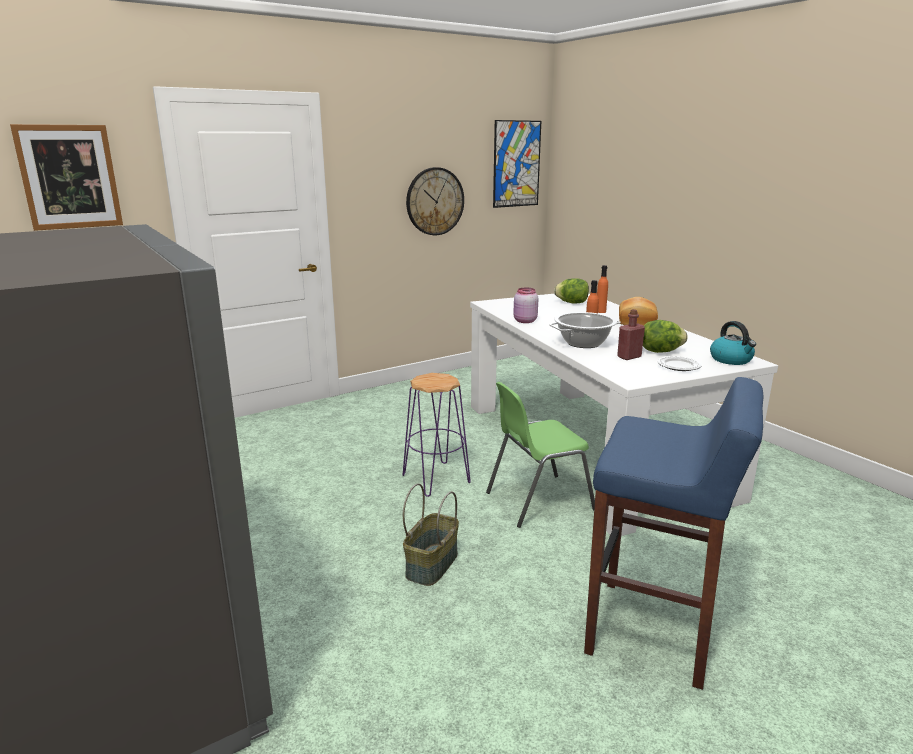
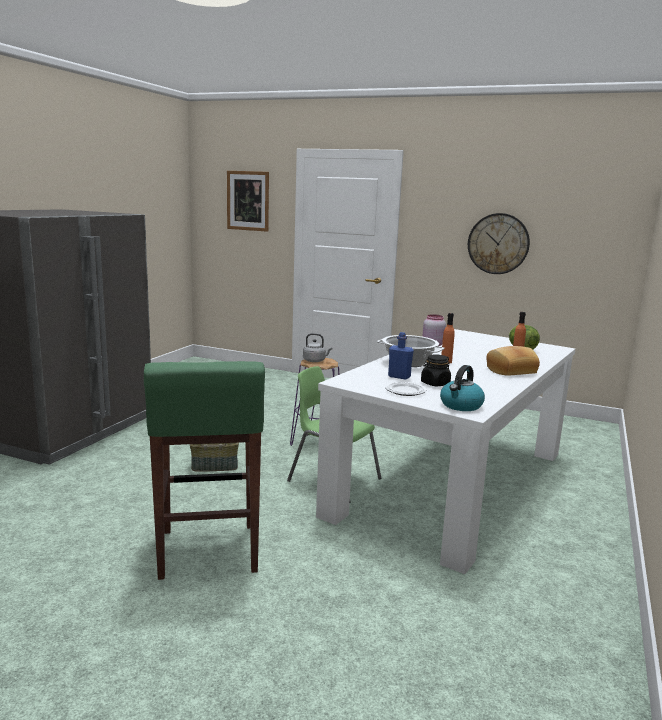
camera: 55 degrees right, 5 degrees down
picture [493,120,541,208] -> none
blue stool [584,377,763,690] -> green stool [144,361,265,580]
red bottle [617,309,645,360] -> blue bottle [388,332,414,380]
lettuce [643,320,688,353] -> black jar [421,354,451,386]
none -> grey kettle [303,333,332,362]

